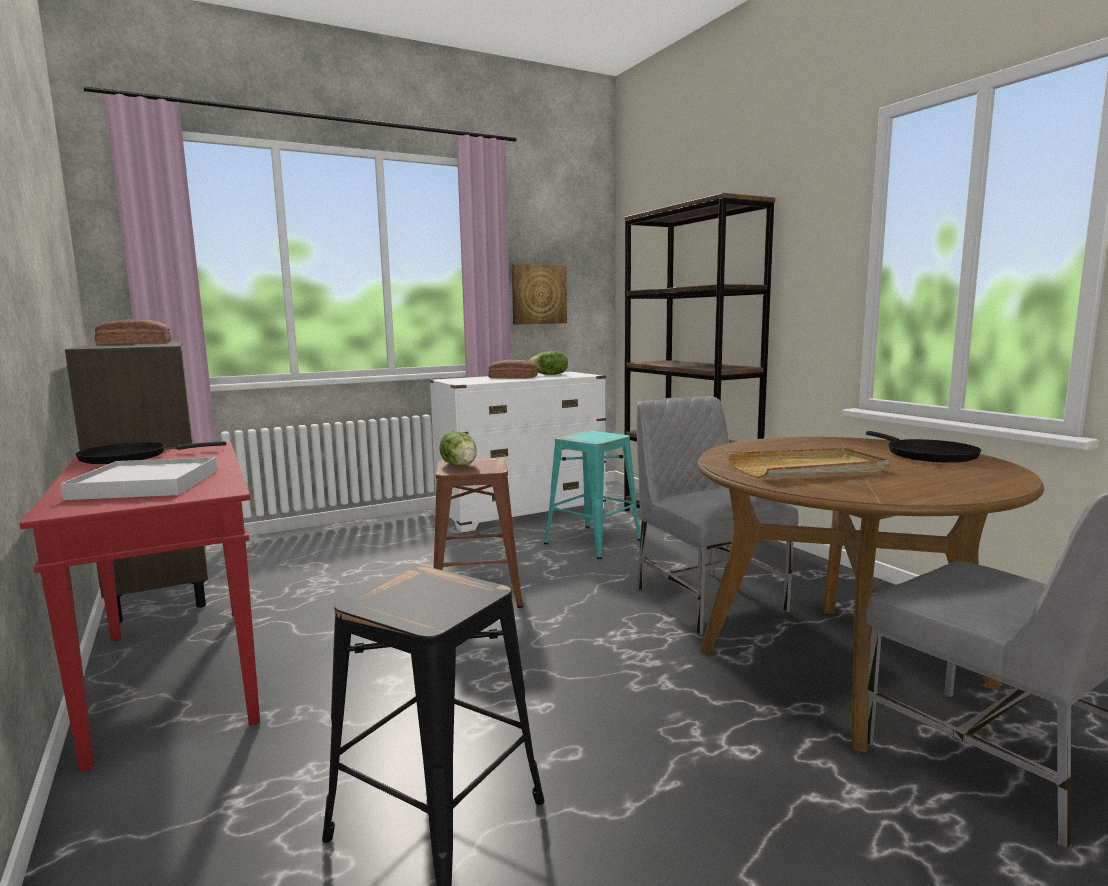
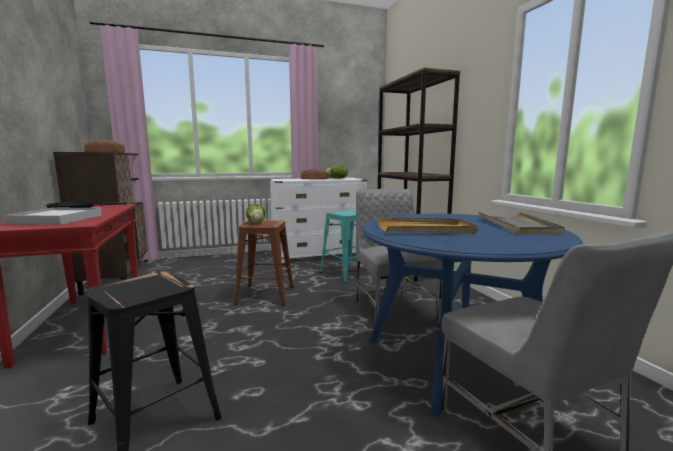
camera: 10 degrees right, 0 degrees up
picture [512,264,567,325] -> none
brown dining table [697,437,1045,752] -> blue dining table [362,214,583,416]
black frying pan [866,431,981,463] -> grey tray [478,212,565,234]

